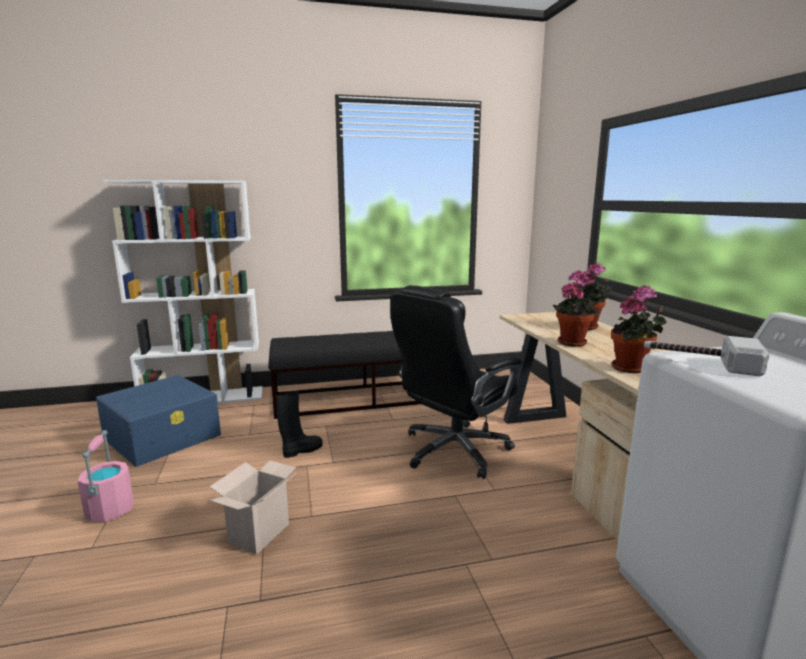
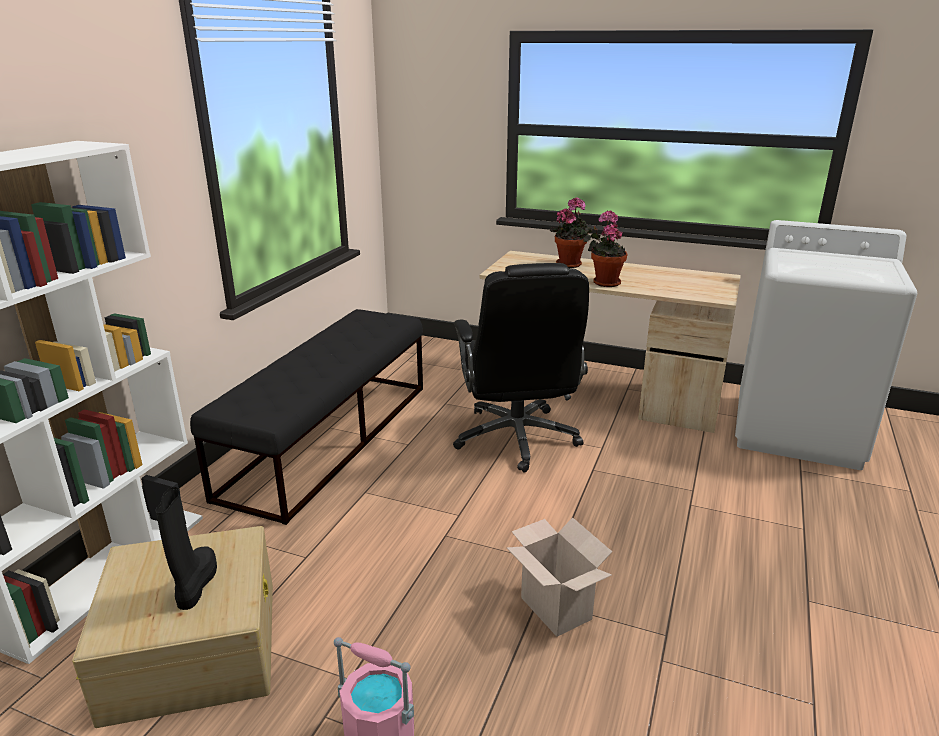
camera: 55 degrees left, 10 degrees up
blue storage box [96,375,221,467] -> beige storage box [72,526,273,728]
black boot [277,391,323,458] -> black boot moved to [156,487,217,610]
potted plant [611,285,667,373] -> none
hammer [644,336,769,377] -> none

